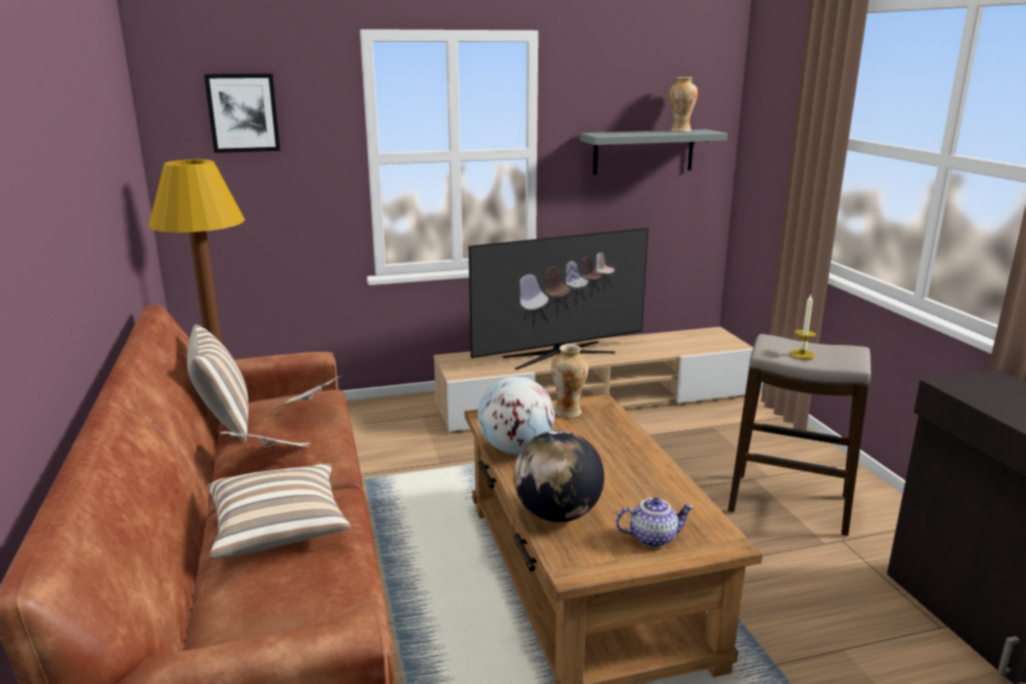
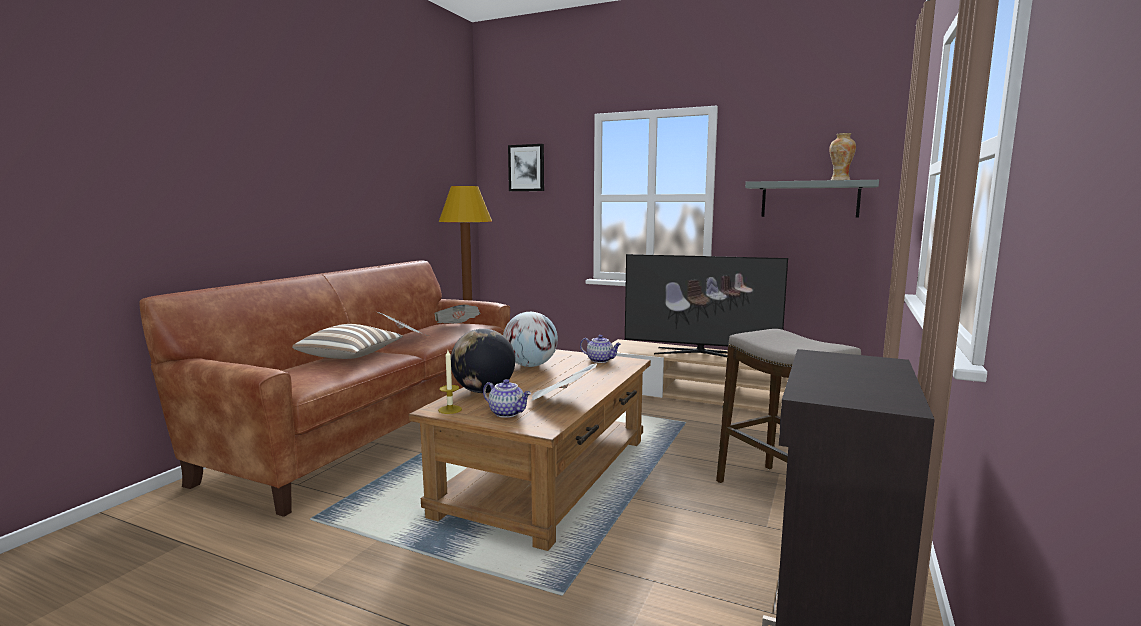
camera: 40 degrees right, 10 degrees down
pillow [187,324,248,442] -> none
vase [551,344,588,418] -> teapot [580,335,621,363]
candle [790,295,816,359] -> candle moved to [438,350,462,414]
none -> newspaper [530,363,597,402]

